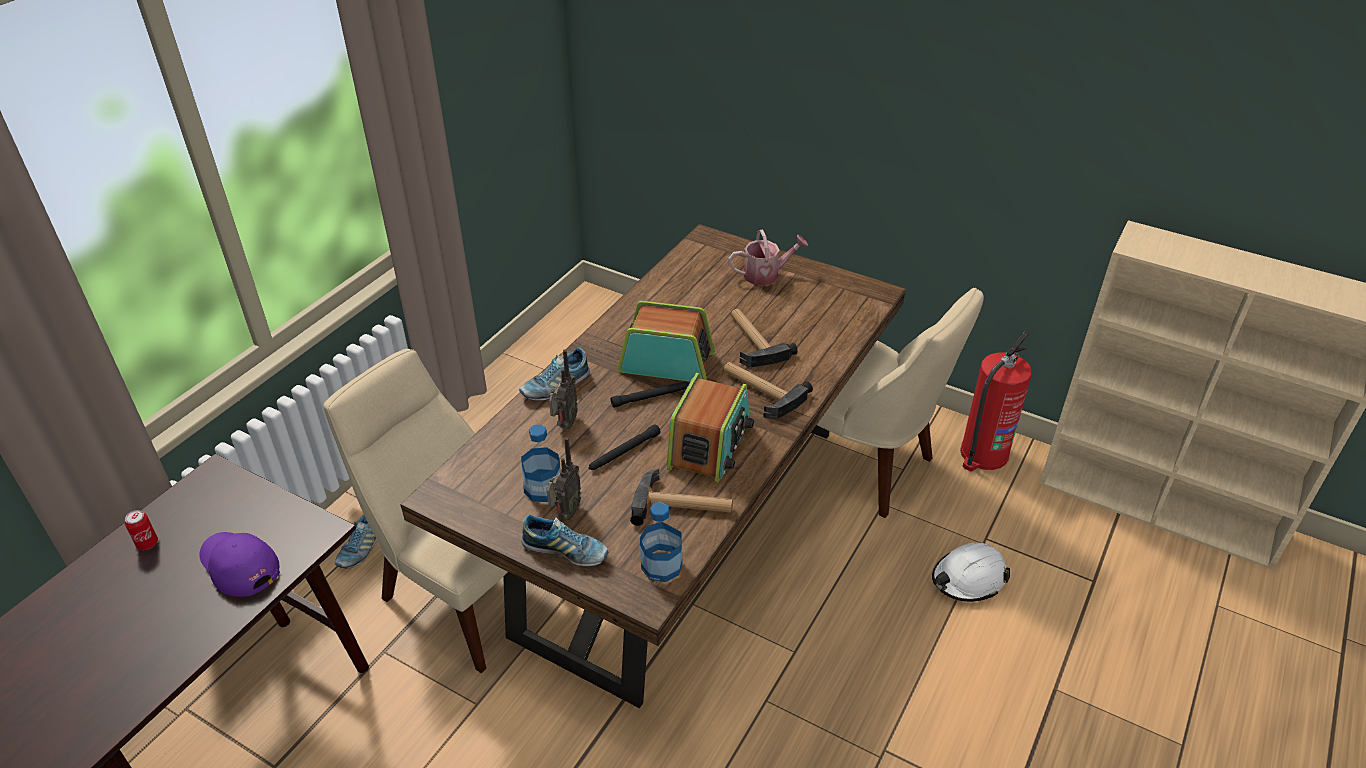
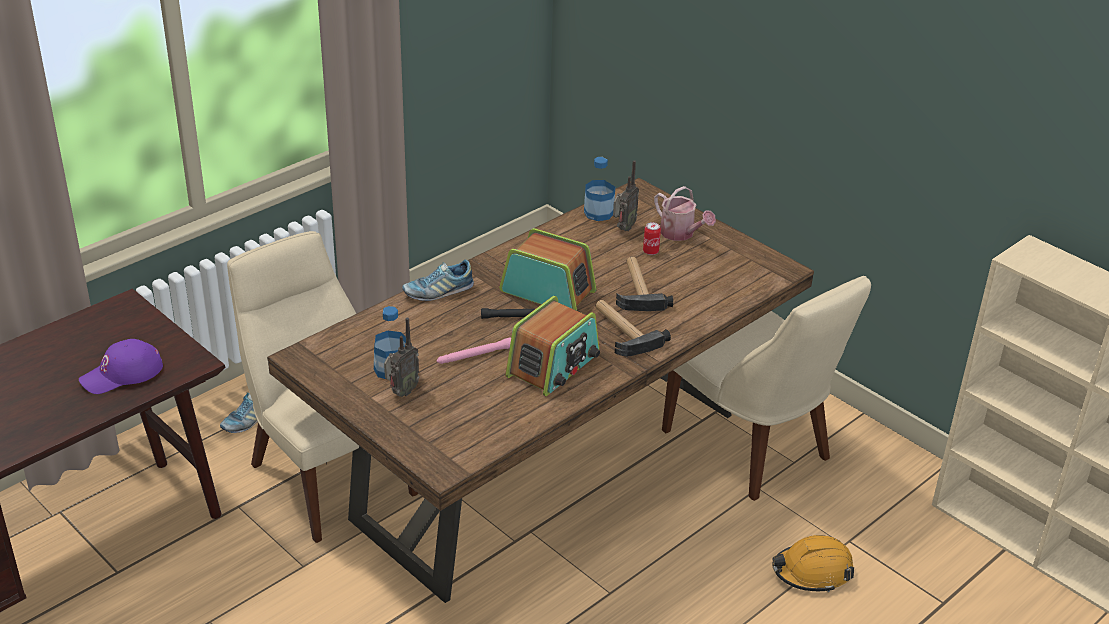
camera: 15 degrees right, 5 degrees down
can [125,510,158,550] -> can moved to [643,222,661,255]
purple cap [199,532,280,597] -> purple cap turned 90 degrees counterclockwise [79,339,163,394]
shoe [521,515,608,566] -> none
radio [549,349,578,429] -> radio moved to [613,160,639,231]
black flashlight [589,424,661,470] -> pink flashlight [437,338,511,364]
hammer [630,469,733,526] -> none
bottle [640,502,683,582] -> bottle moved to [584,157,615,221]
watering can [728,230,808,286] -> watering can turned 45 degrees clockwise [654,186,716,241]
white hard hat [932,543,1010,602] -> orange hard hat [772,535,854,592]
fire extinguisher [960,332,1032,471] -> none

